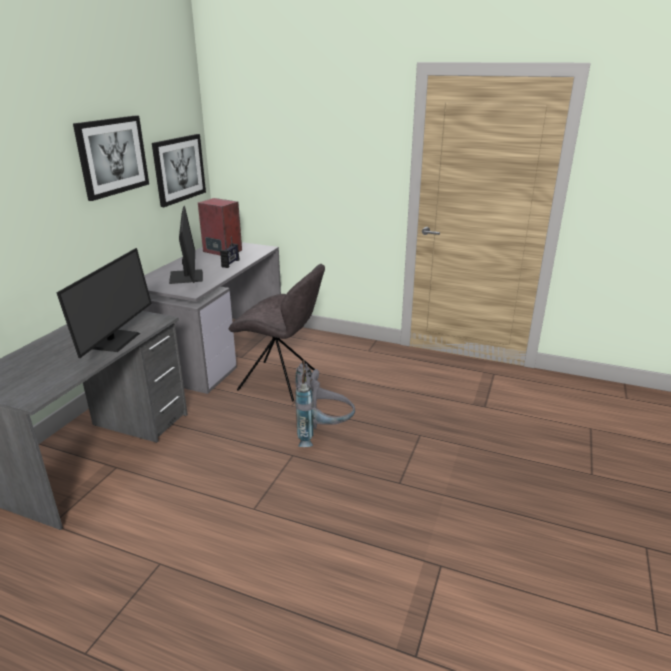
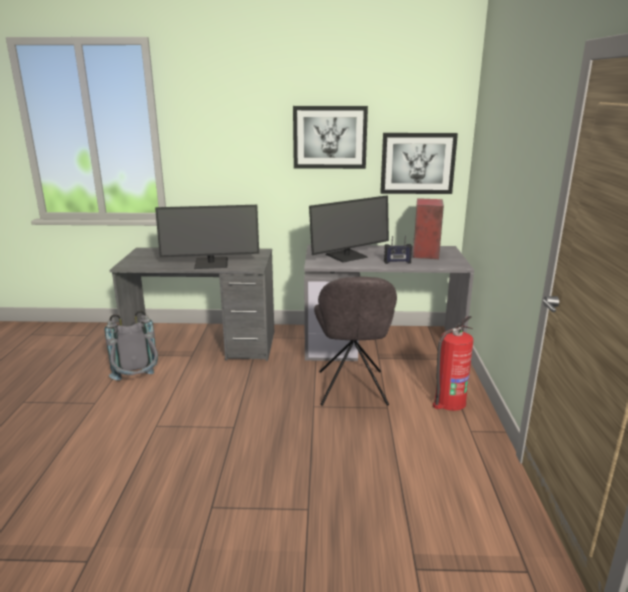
camera: 70 degrees right, 5 degrees down
grey backpack [295,360,355,447] -> grey backpack moved to [105,310,158,380]
none -> fire extinguisher [433,316,473,411]

